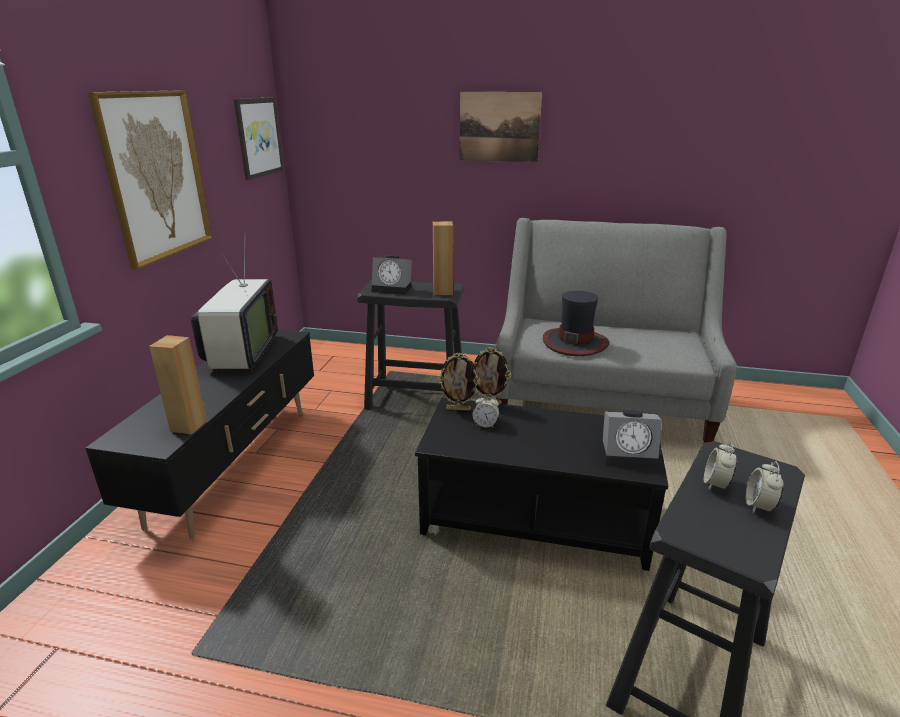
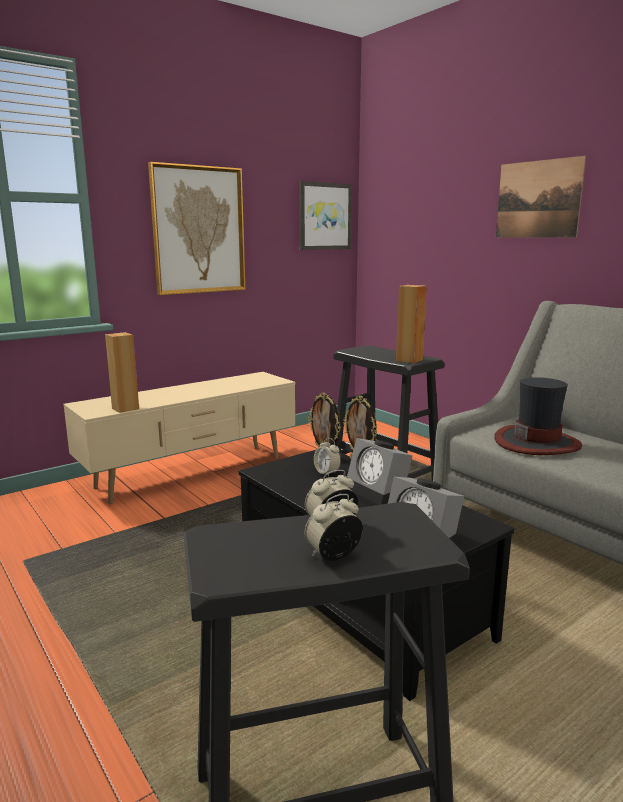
camera: 40 degrees right, 10 degrees down
black tv stand [85,330,314,539] -> beige tv stand [64,372,295,504]
television [191,247,278,372] -> none
alarm clock [372,255,412,295] -> alarm clock moved to [348,438,413,505]

